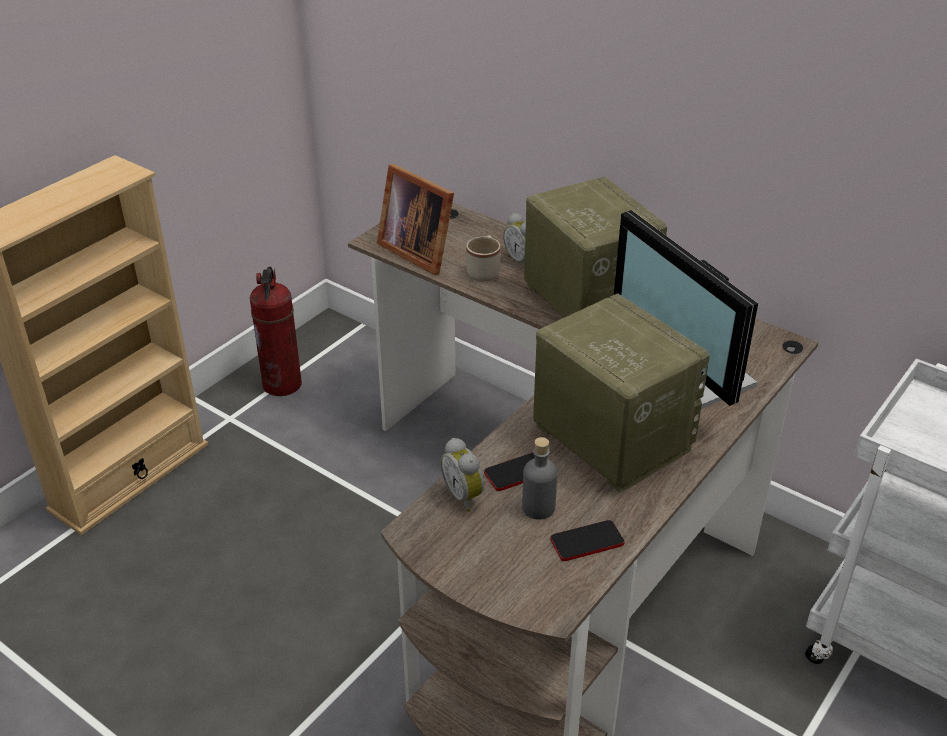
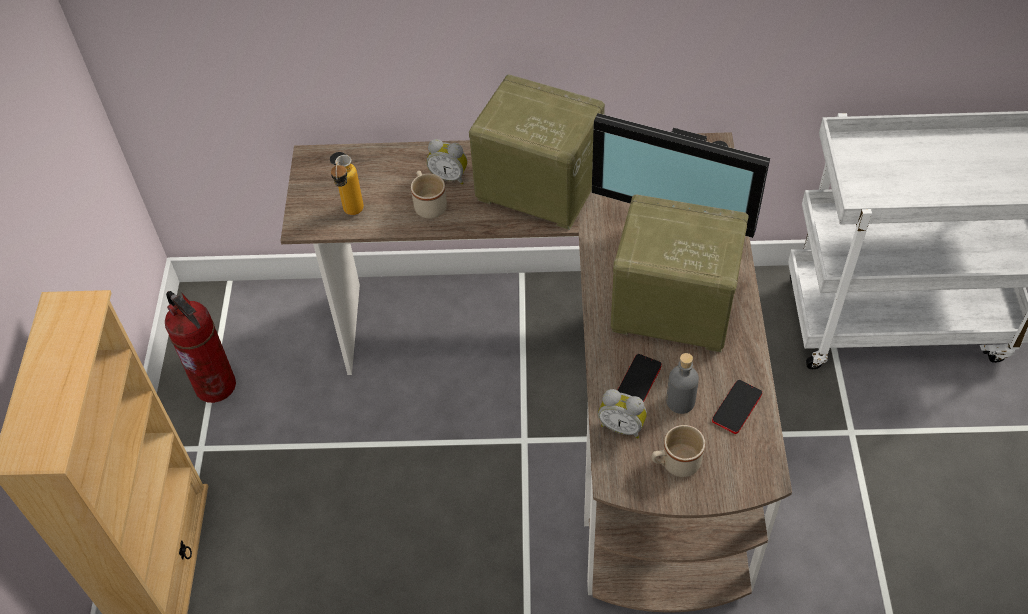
camera: 35 degrees left, 15 degrees up
picture frame [377,164,454,275] -> bottle [331,155,364,215]
none -> beige mug [652,425,705,477]

